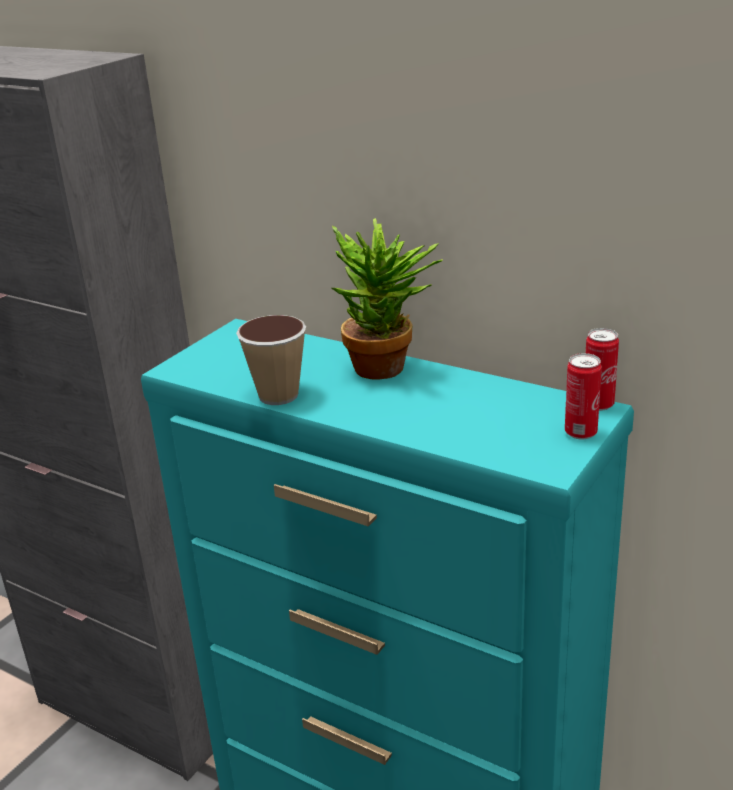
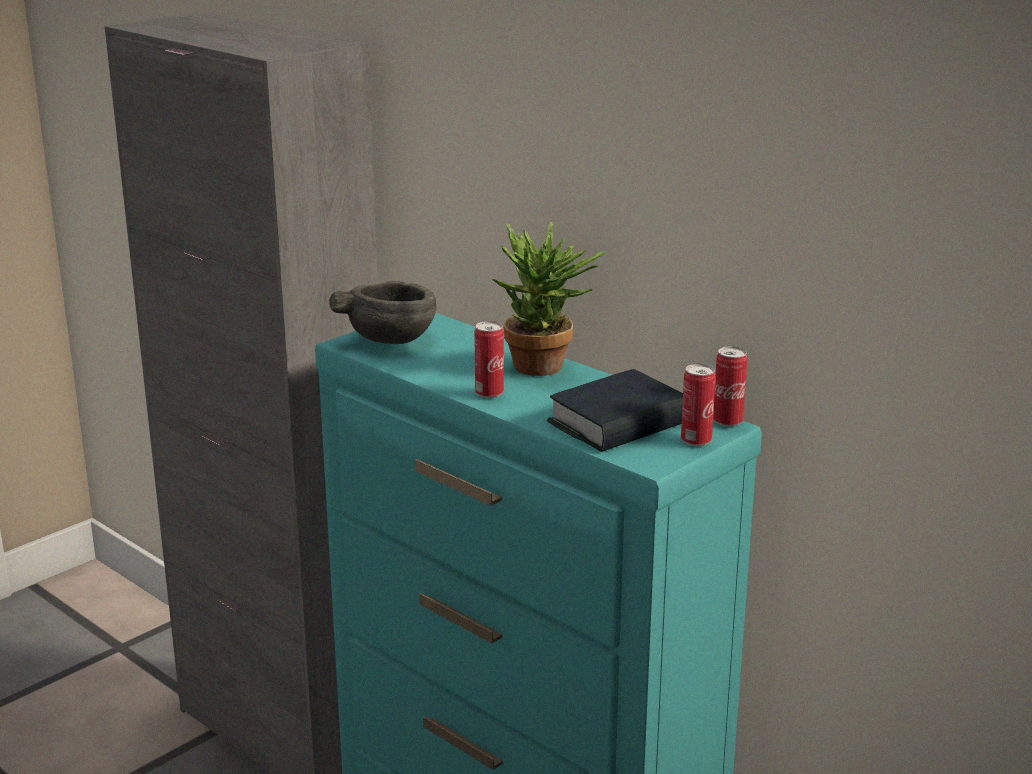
camera: 10 degrees right, 5 degrees down
cup [236,315,306,405] -> none
none -> grey bowl [329,281,436,344]
none -> can [474,321,504,398]
none -> book [547,369,683,452]

